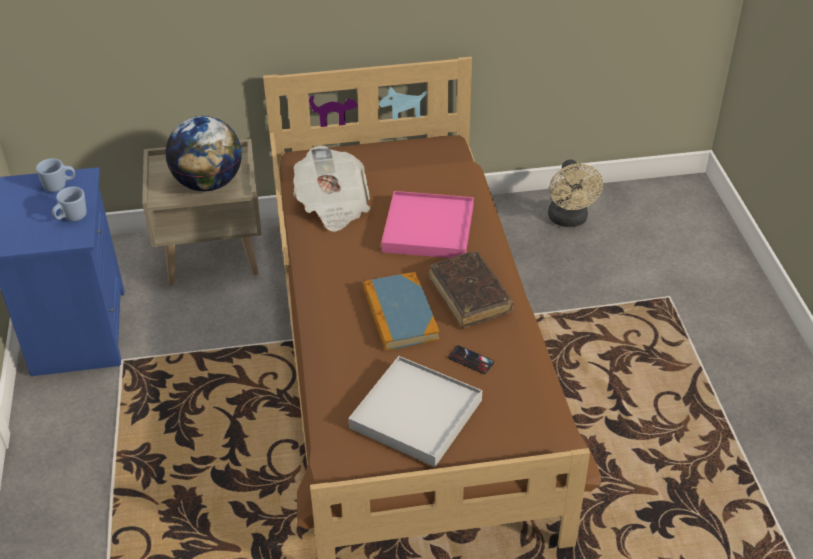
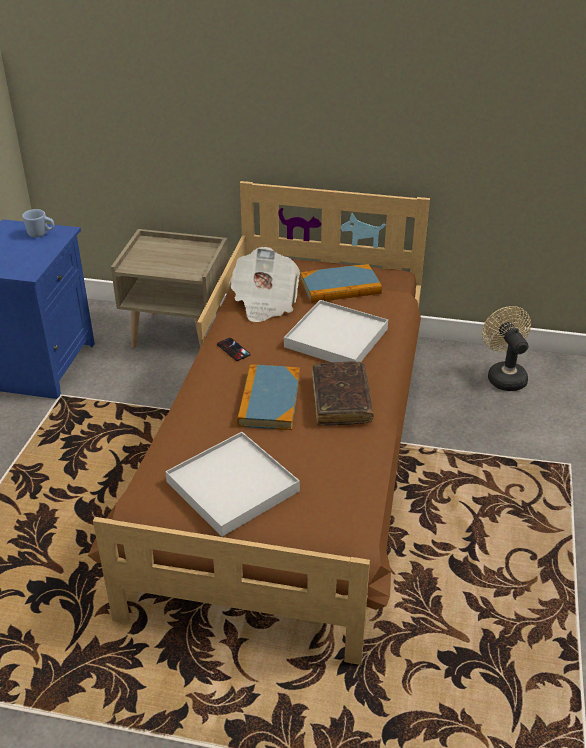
camera: 20 degrees right, 5 degrees down
blue mug [52,187,87,221] -> none
globe [165,116,242,191] -> none
pink tray [381,191,474,258] -> white tray [284,300,388,362]
phone [448,345,494,374] -> phone moved to [217,338,251,361]
beige fan [548,160,603,227] -> beige fan turned 150 degrees clockwise [482,306,531,391]
none -> book [300,264,382,303]

